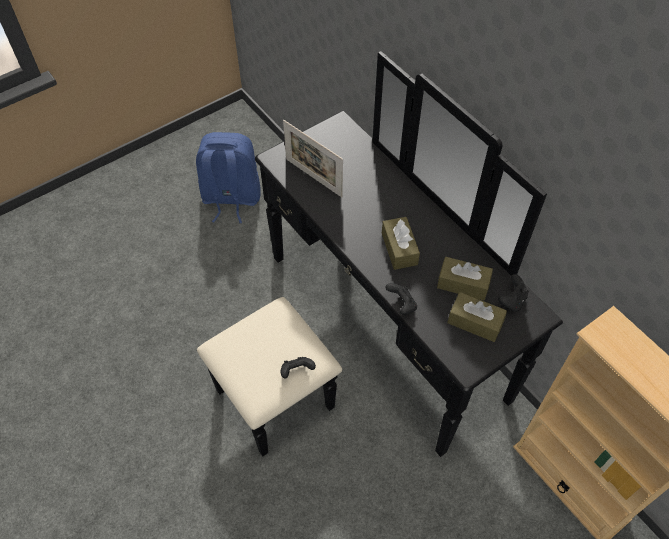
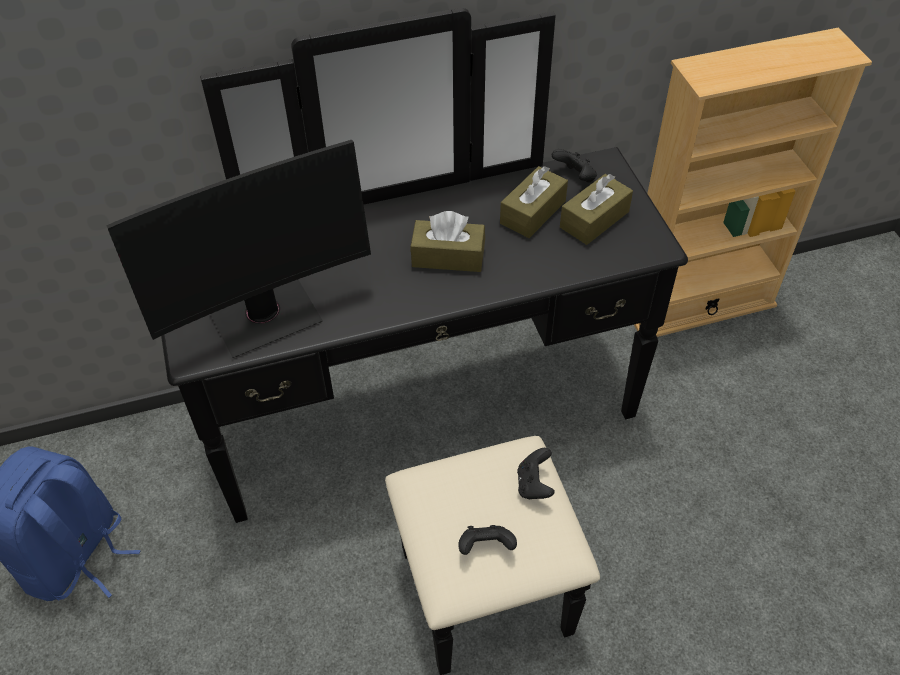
camera: 70 degrees left, 5 degrees down
picture frame [283,120,343,197] -> monitor [106,140,371,358]
black game controller [385,283,417,315] -> black game controller moved to [458,525,517,555]

